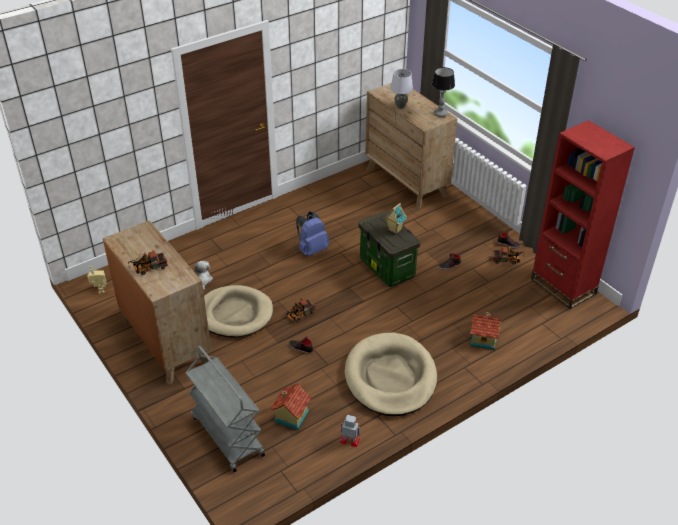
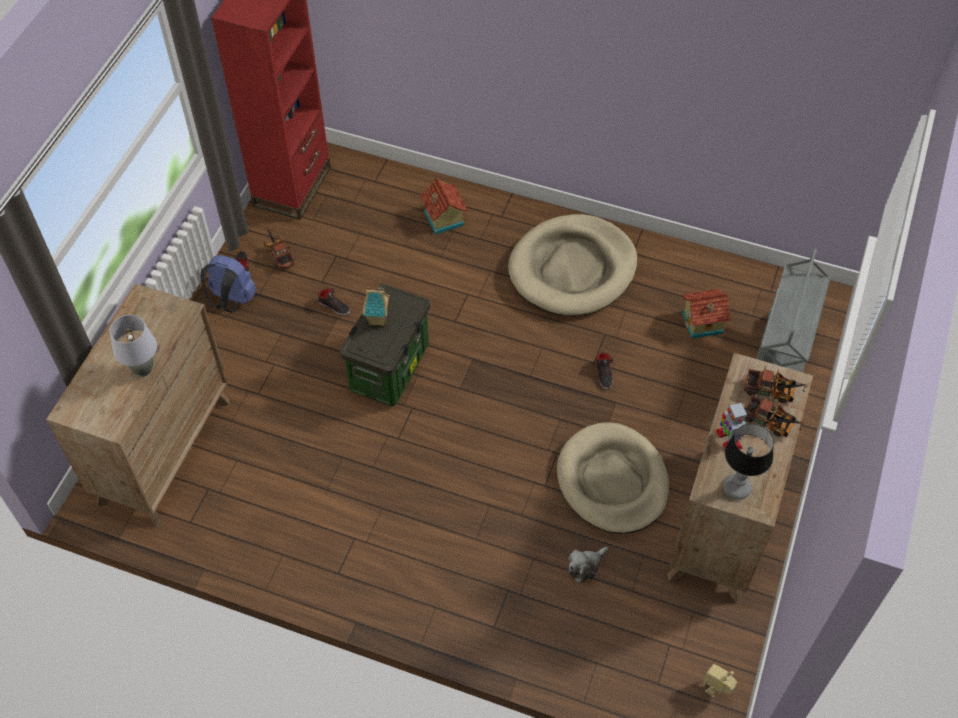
camera: 125 degrees left, 15 degrees up
toy truck [286,298,316,322] -> toy truck moved to [744,366,806,403]
blue backpack [296,212,329,256] -> blue backpack moved to [200,255,257,313]
toy robot [340,415,360,447] -> toy robot moved to [716,401,747,449]
table lamp [432,67,455,117] -> table lamp moved to [723,423,774,500]

